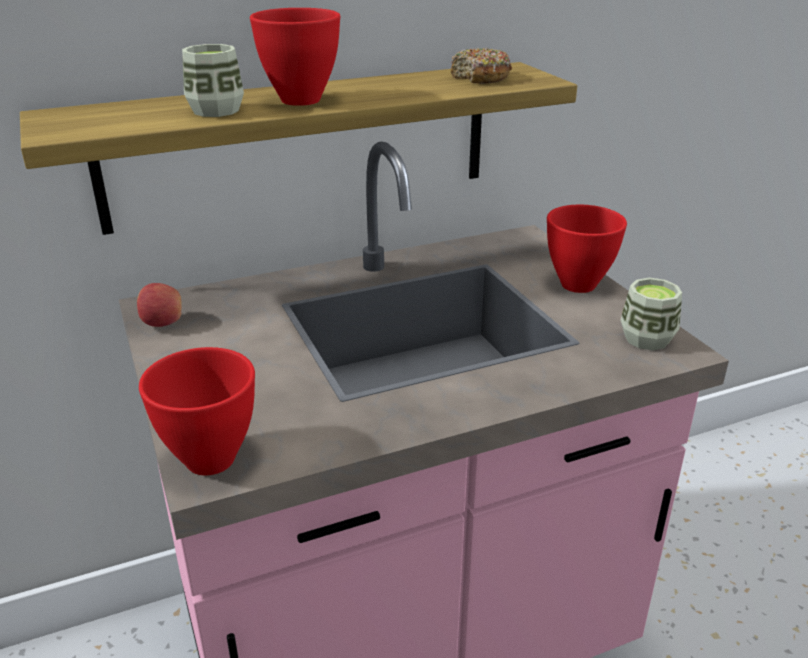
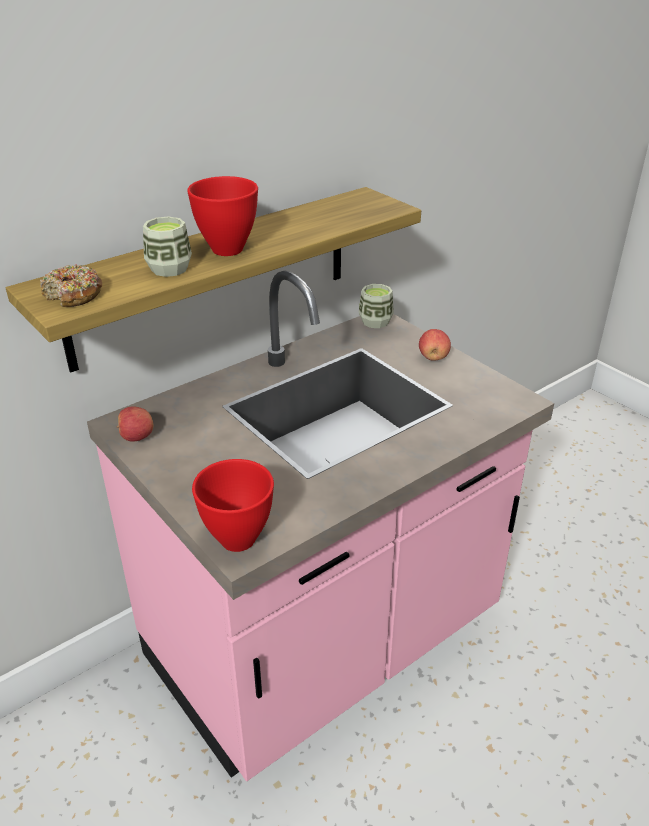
camera: 15 degrees left, 5 degrees up
donut [450,48,512,84] -> donut moved to [40,264,102,307]
red bowl [547,205,627,293] -> apple [419,329,451,361]
cup [620,278,682,350] -> cup moved to [359,284,394,328]

